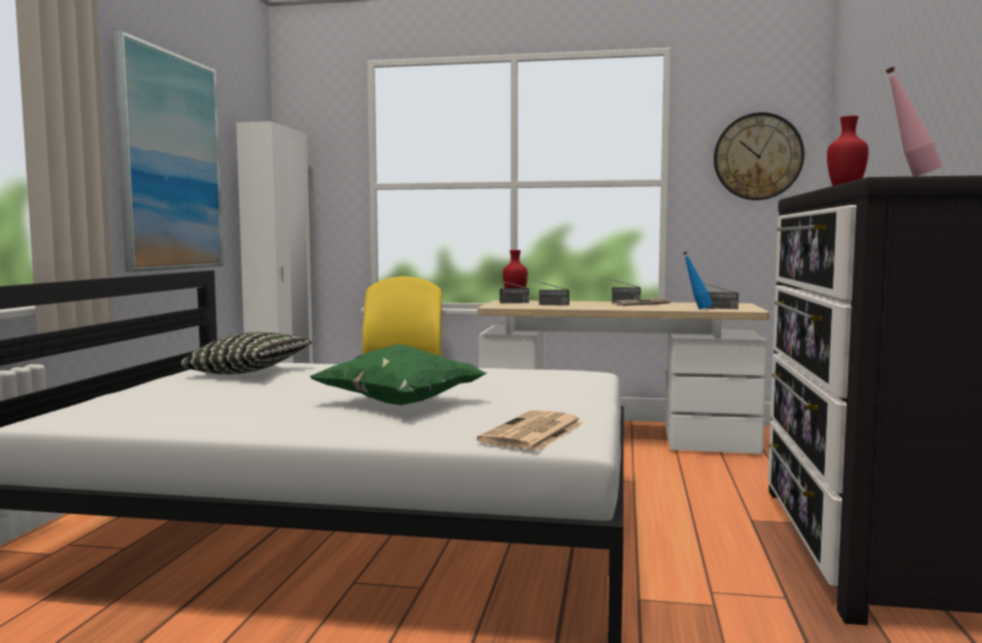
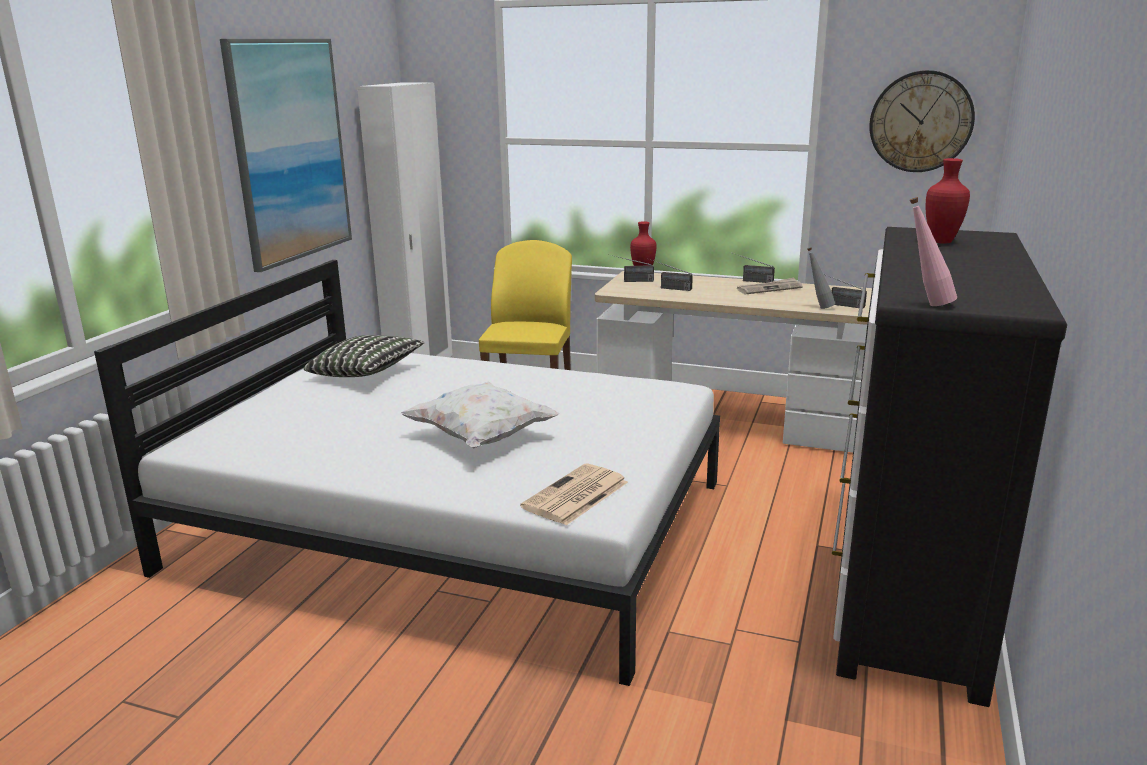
camera: 10 degrees right, 15 degrees up
green pillow [310,344,486,405] -> white pillow [401,381,559,448]
blue bottle [683,251,713,310] -> grey bottle [807,247,835,309]

